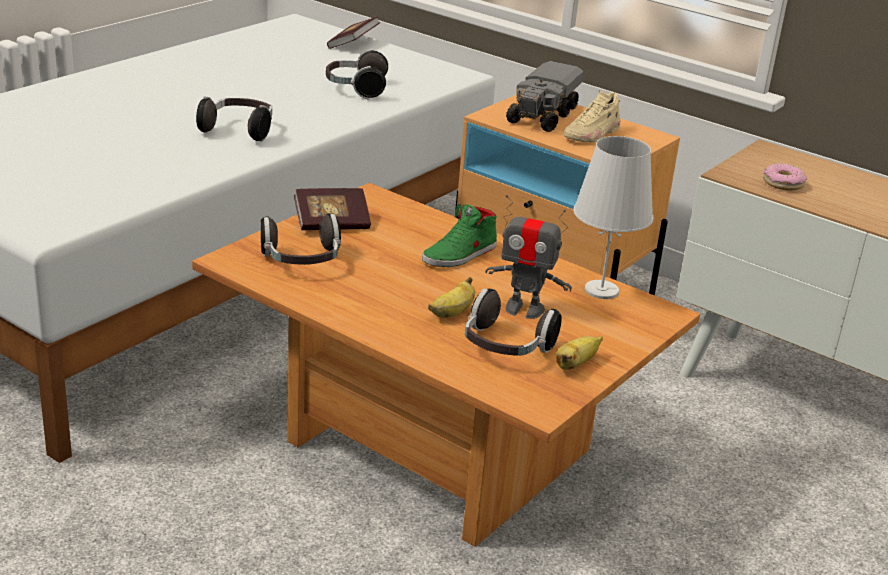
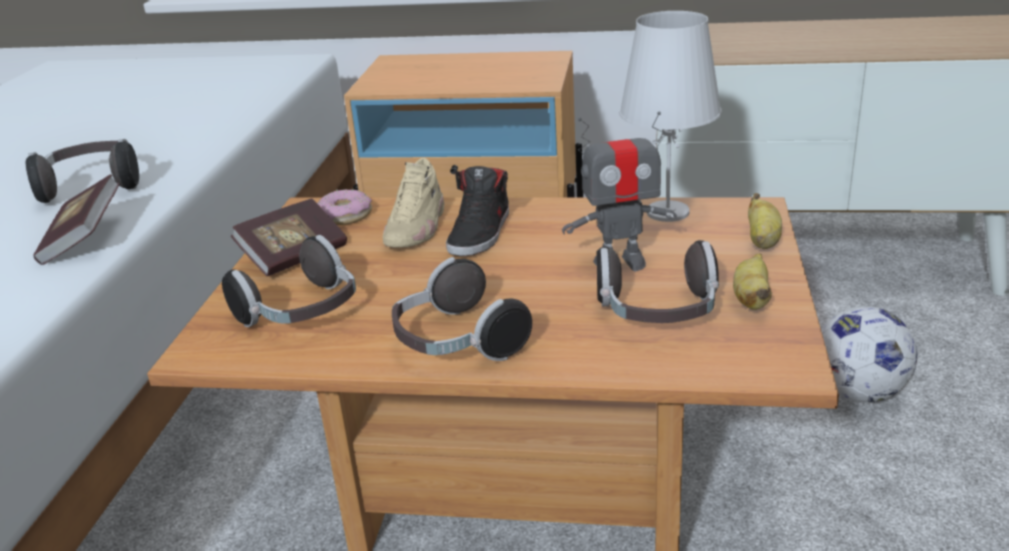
camera: 25 degrees left, 0 degrees up
headphones [326,49,388,99] -> headphones moved to [392,257,532,361]
book [327,16,380,49] -> book moved to [33,174,119,265]
green shoe [422,204,497,267] -> black shoe [446,166,509,256]
banana [428,277,475,318] -> banana moved to [748,193,782,249]
toy truck [506,61,583,132] -> none
beige shoe [564,91,621,142] -> beige shoe moved to [383,158,444,248]
donut [763,163,807,190] -> donut moved to [317,189,372,225]
none -> football [821,306,918,402]

